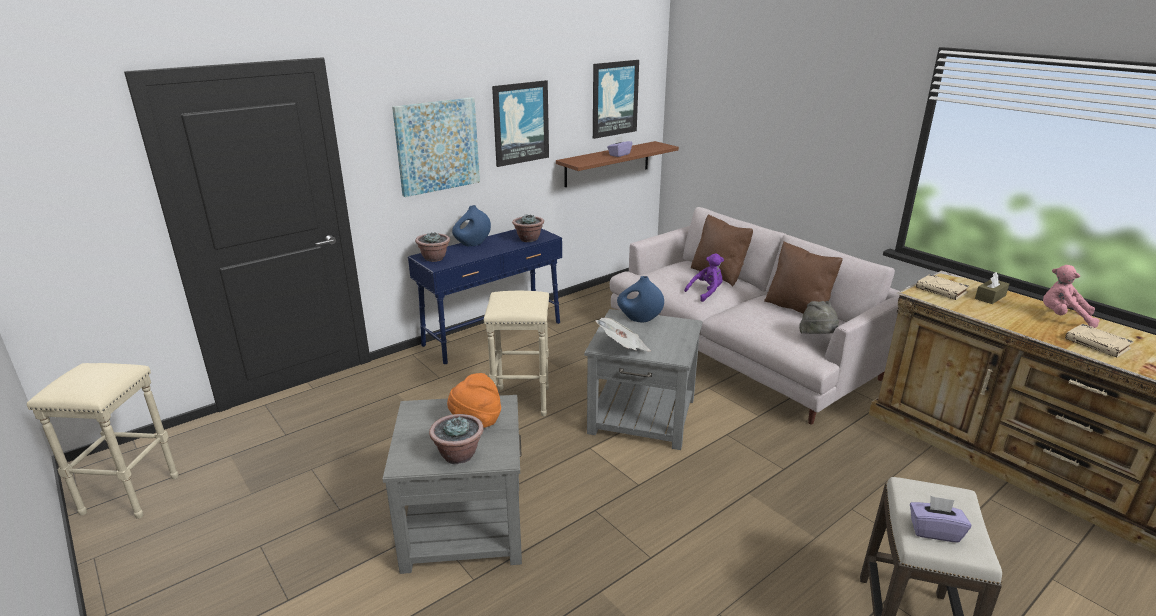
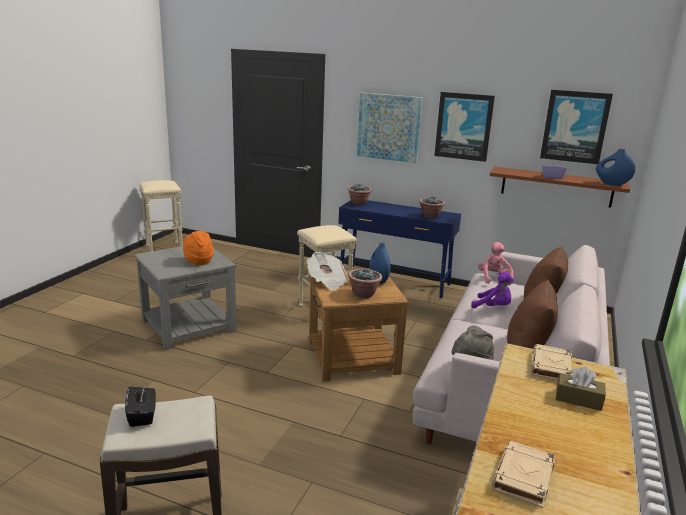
camera: 60 degrees right, 5 degrees down
potted plant [429,414,484,464] -> potted plant moved to [348,268,383,298]
blue vase [452,205,491,247] -> blue vase moved to [596,149,636,186]
grey side table [584,309,703,450] -> brown side table [308,270,409,382]
purple tissue box [910,496,971,543] -> black tissue box [125,385,156,427]
pink plush toy [1043,265,1100,328] -> pink plush toy moved to [478,242,513,285]

